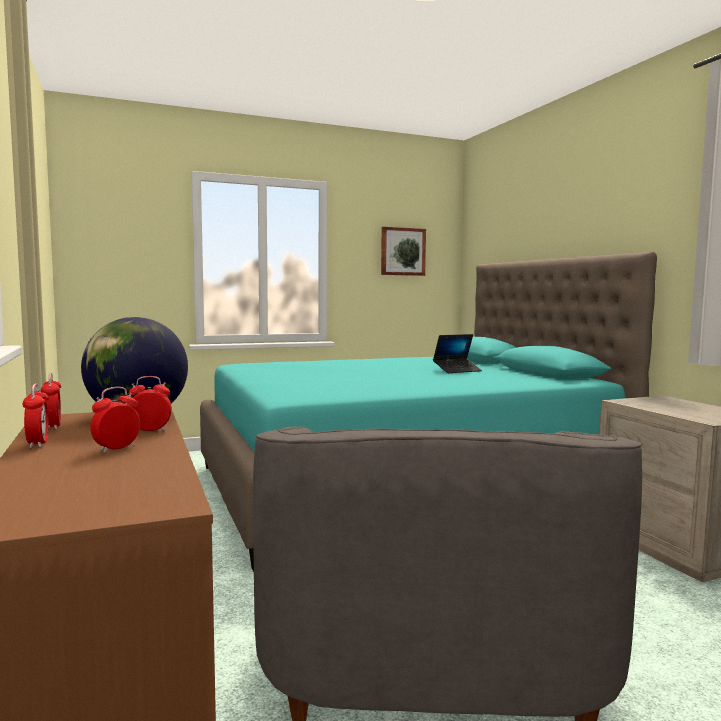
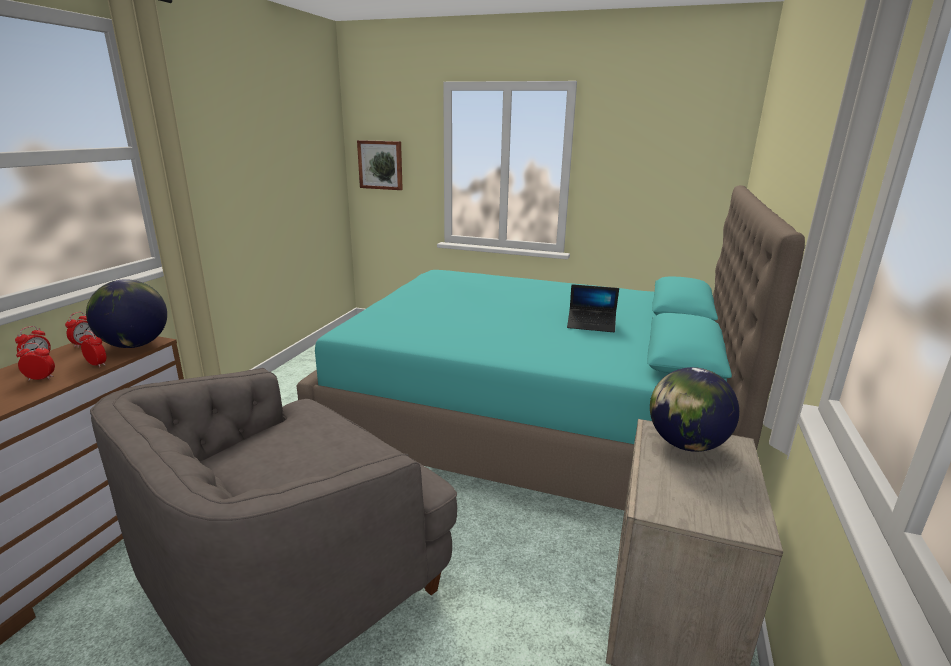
camera: 40 degrees right, 15 degrees up
picture [381,227,426,276] -> picture moved to [357,140,403,190]
none -> globe [650,367,739,452]

